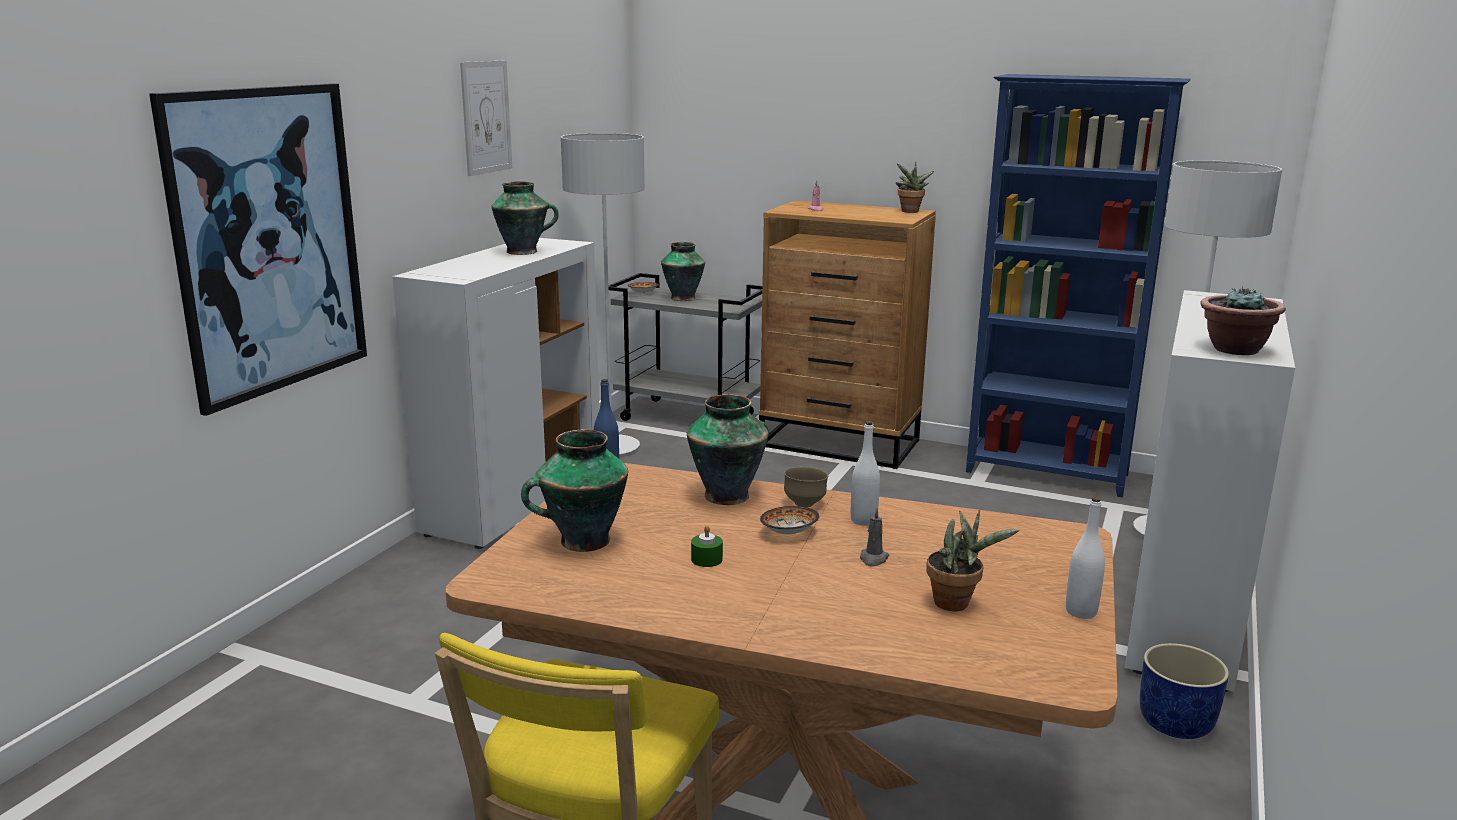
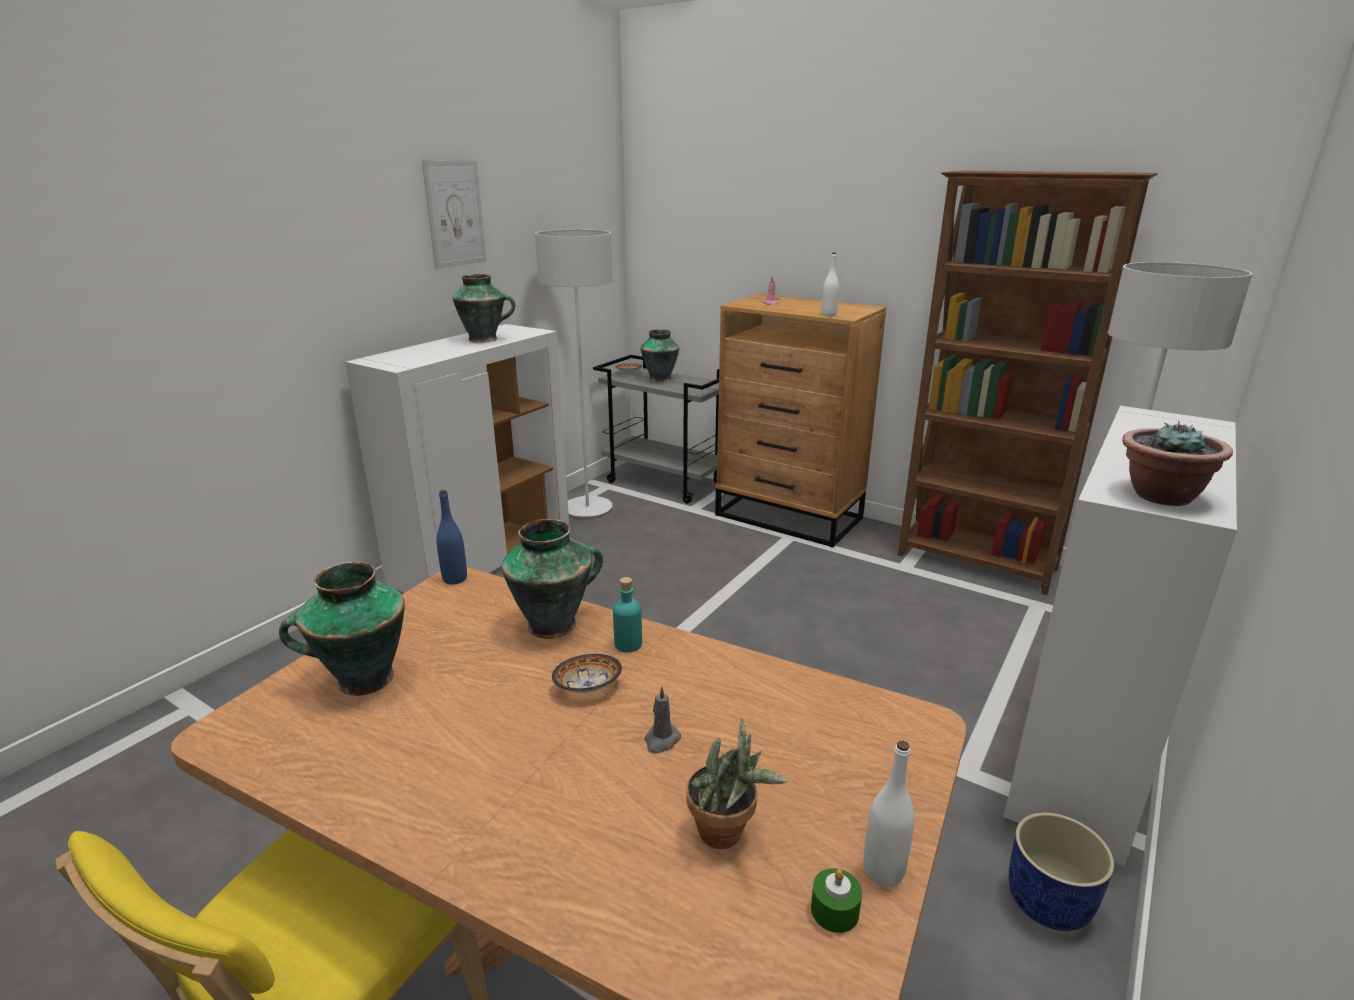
camera: 10 degrees right, 5 degrees up
picture [149,83,367,416] -> none
green candle [691,525,723,567] -> green candle moved to [811,868,862,933]
brown bowl [784,467,828,507] -> turquoise bottle [613,577,642,653]
white bottle [851,421,880,526] -> white bottle moved to [822,252,839,317]
potted plant [896,162,934,213] -> none
blue bookcase [966,74,1191,497] -> brown bookcase [898,171,1158,595]

